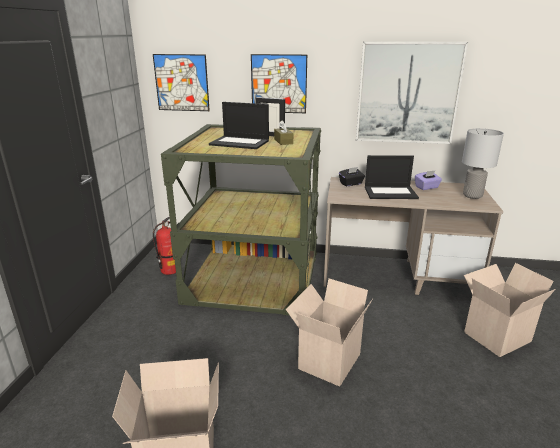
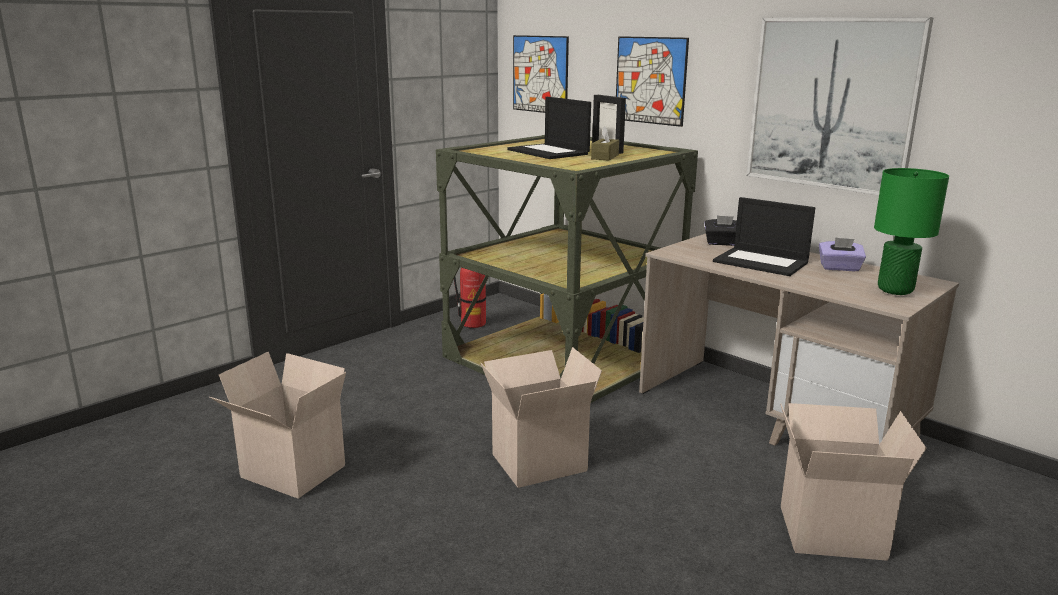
camera: 35 degrees right, 5 degrees down
grey table lamp [462,128,504,199] -> green table lamp [874,168,949,295]

